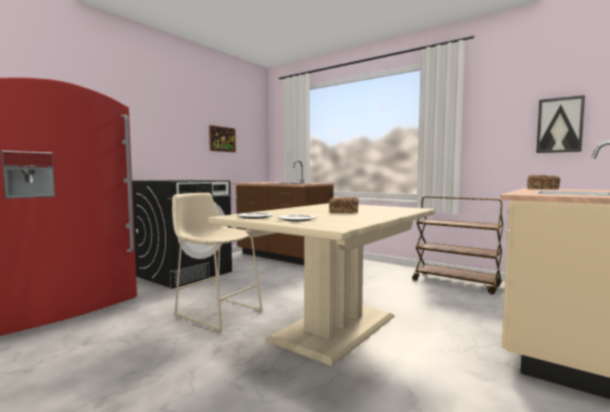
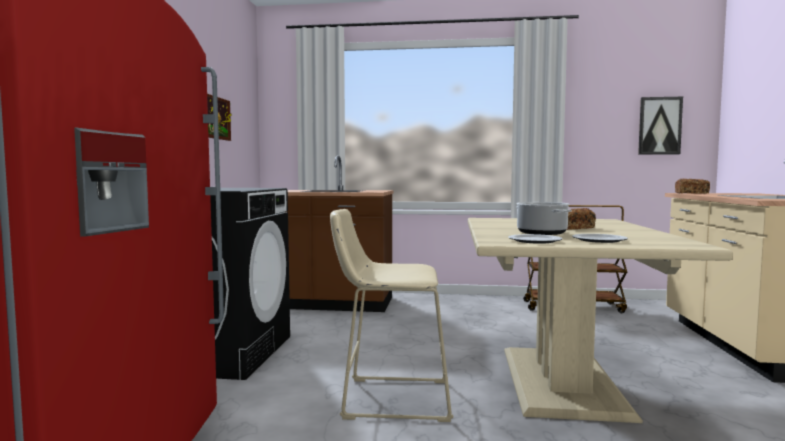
camera: 30 degrees left, 0 degrees up
none -> cooking pot [516,202,572,235]

